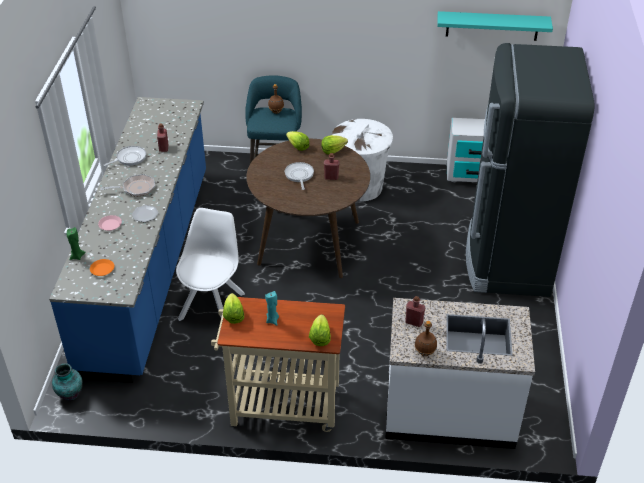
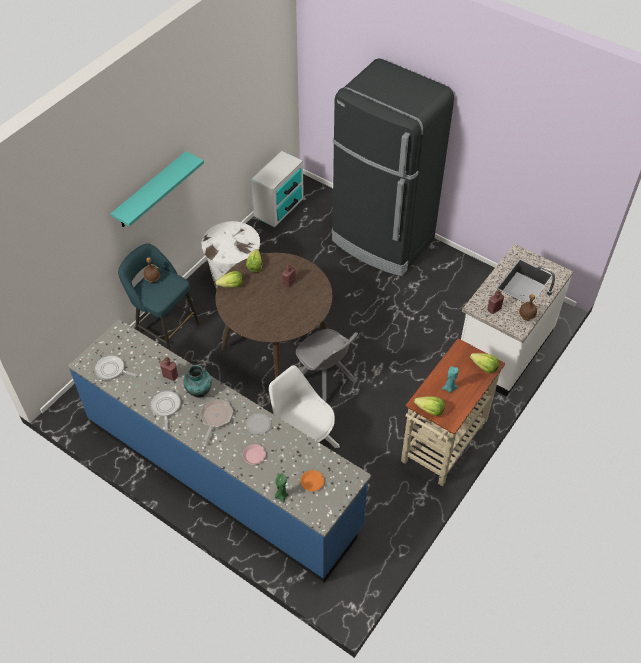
camera: 60 degrees left, 10 degrees up
vase [52,364,83,401] -> vase moved to [183,365,212,398]
frying pan [285,162,314,190] -> frying pan moved to [94,355,137,380]
turquoise shelf [437,11,553,41] -> turquoise shelf moved to [111,151,204,227]
none -> grey chair [296,329,358,402]

